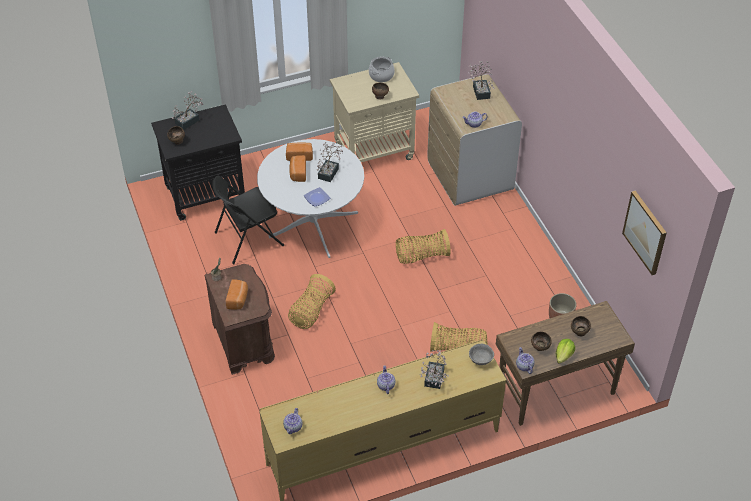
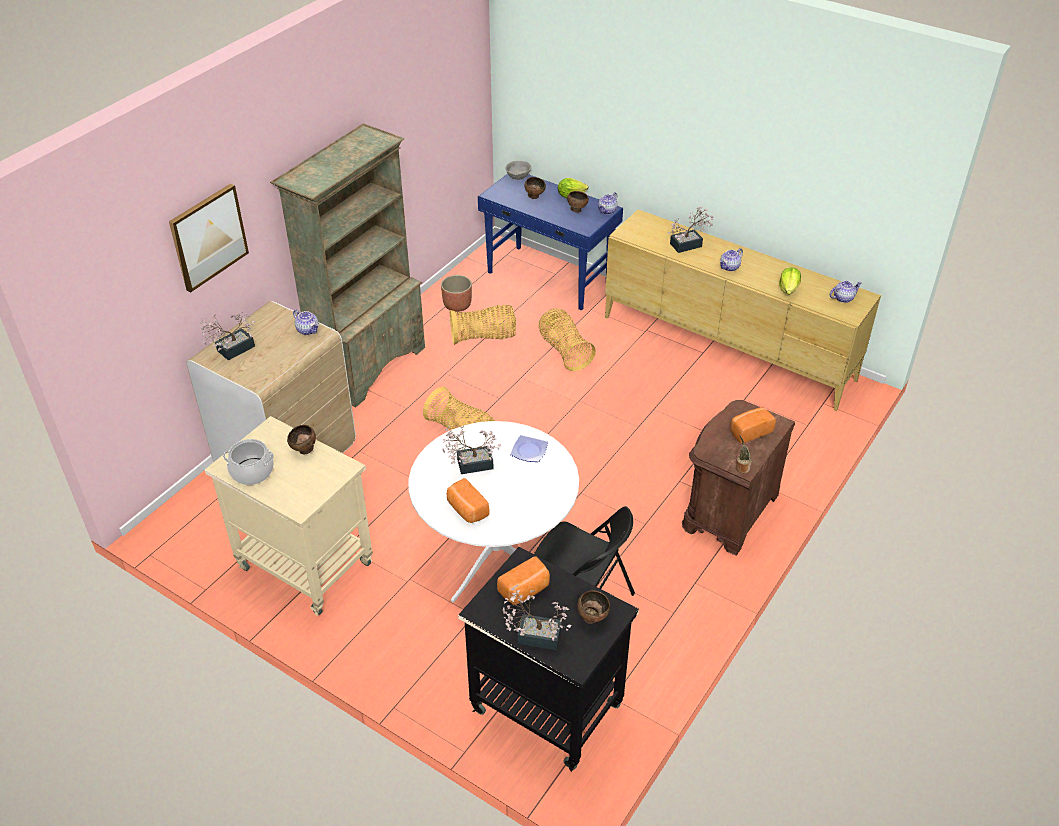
camera: 125 degrees left, 5 degrees down
basket [288,274,336,329] -> basket moved to [450,305,516,345]
bread [290,155,306,182] -> bread moved to [497,556,550,605]
grey bowl [469,344,494,365] -> grey bowl moved to [506,161,532,180]
brown console table [496,301,635,426] -> blue console table [478,174,623,311]
picture [622,191,667,275] -> picture moved to [169,184,249,292]
none -> green bookcase [270,123,425,408]
none -> lettuce [779,267,801,294]

